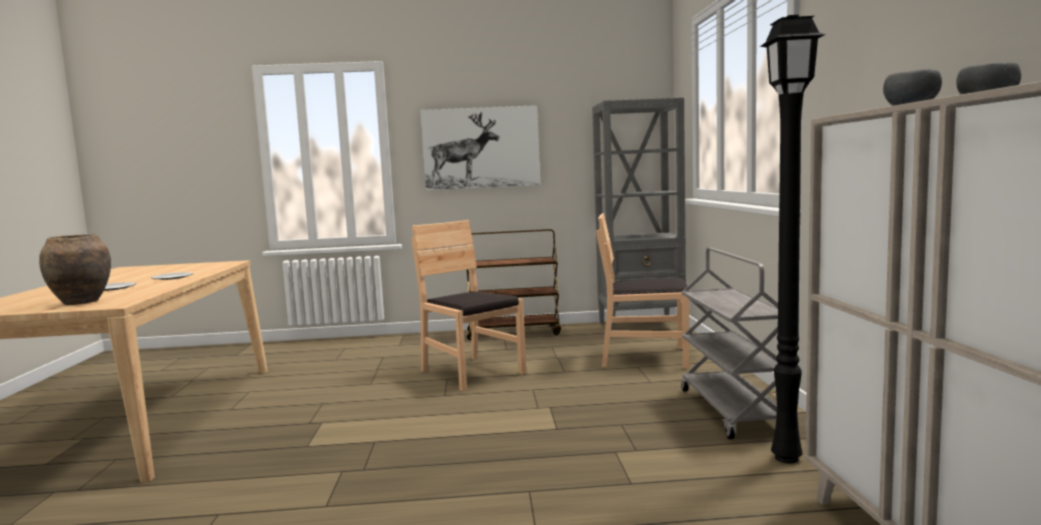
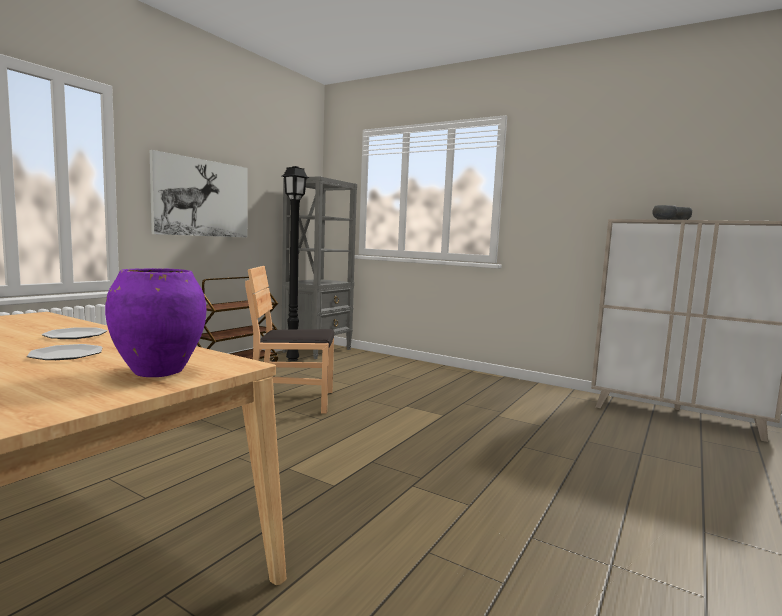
camera: 55 degrees left, 0 degrees up
brown vase [39,234,111,305] -> purple vase [105,268,206,377]
brown chair [596,213,690,369] -> none
grey cart [681,247,778,439] -> none
black floor lamp [760,15,826,463] -> black floor lamp moved to [282,166,309,361]

